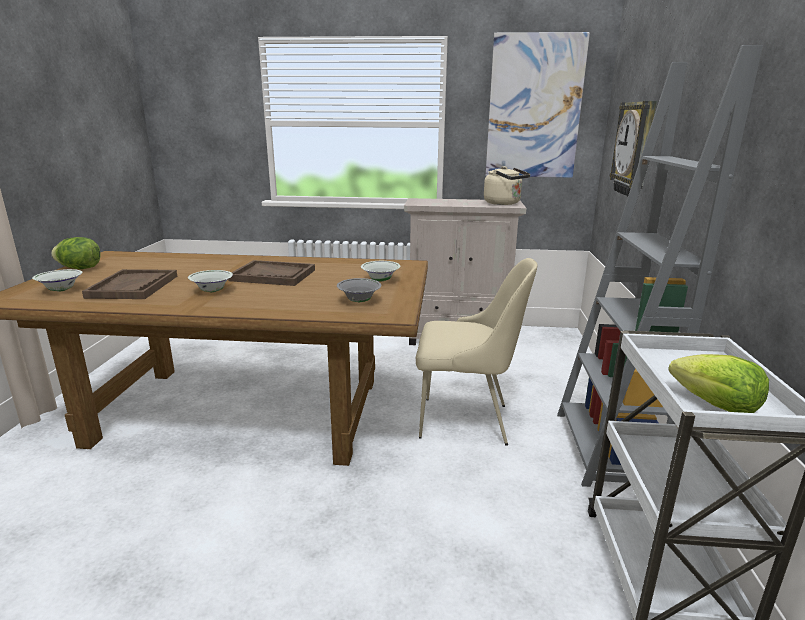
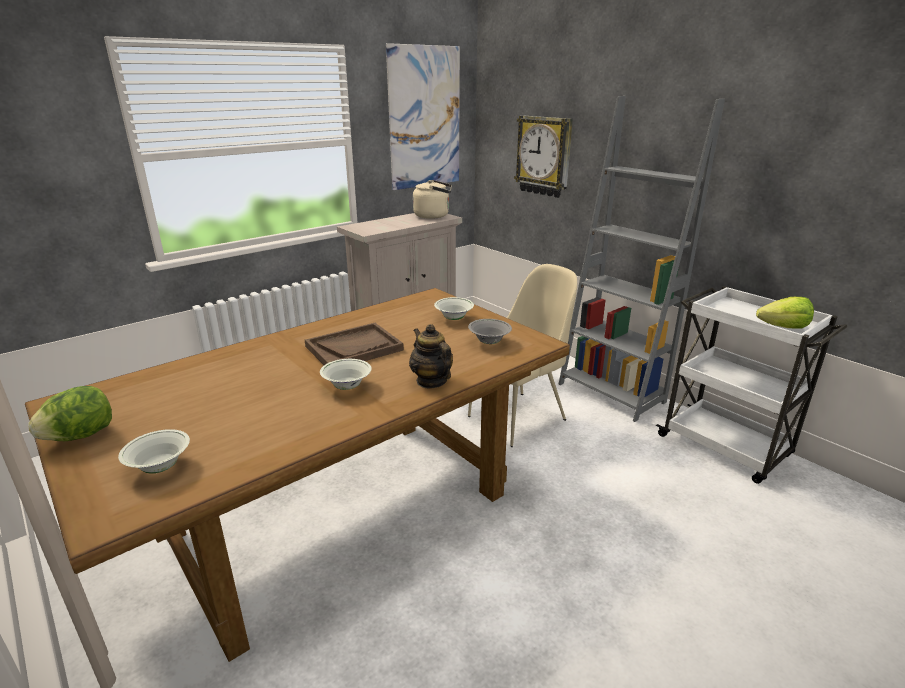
camera: 45 degrees left, 5 degrees up
brown tray [82,269,177,299] -> none
none -> teapot [409,324,453,388]

